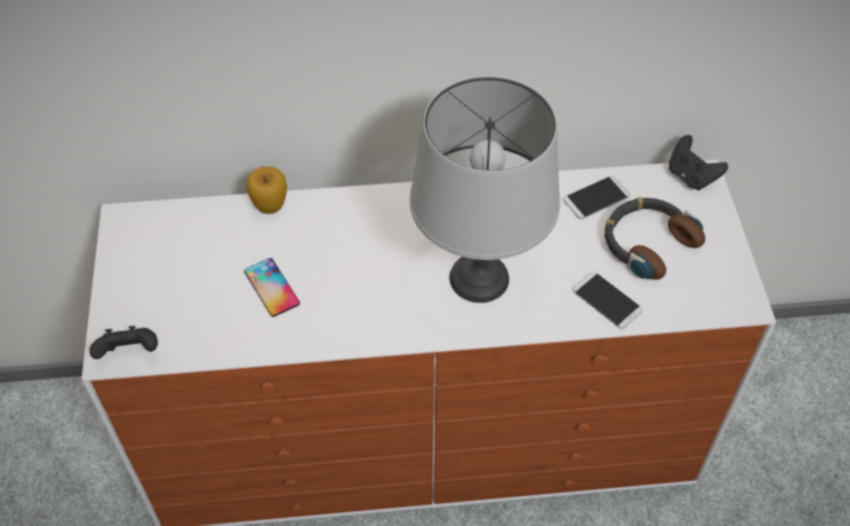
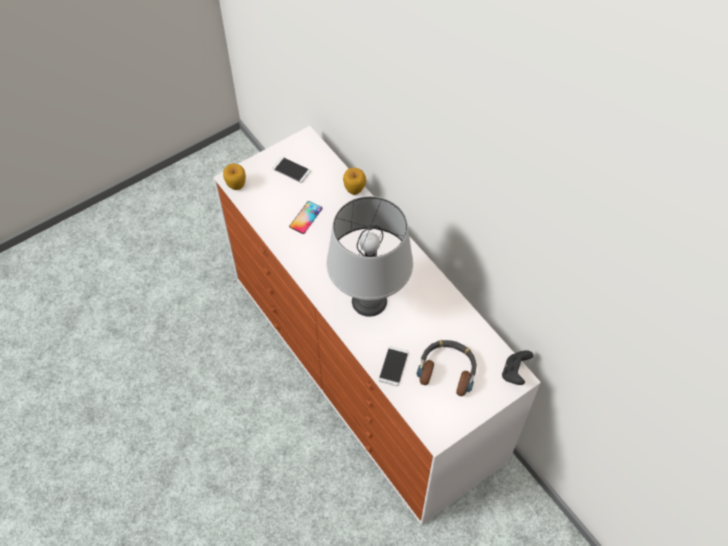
camera: 60 degrees right, 5 degrees up
black game controller [89,326,158,359] -> apple [223,163,246,190]
phone [563,176,630,219] -> phone moved to [273,157,311,183]

